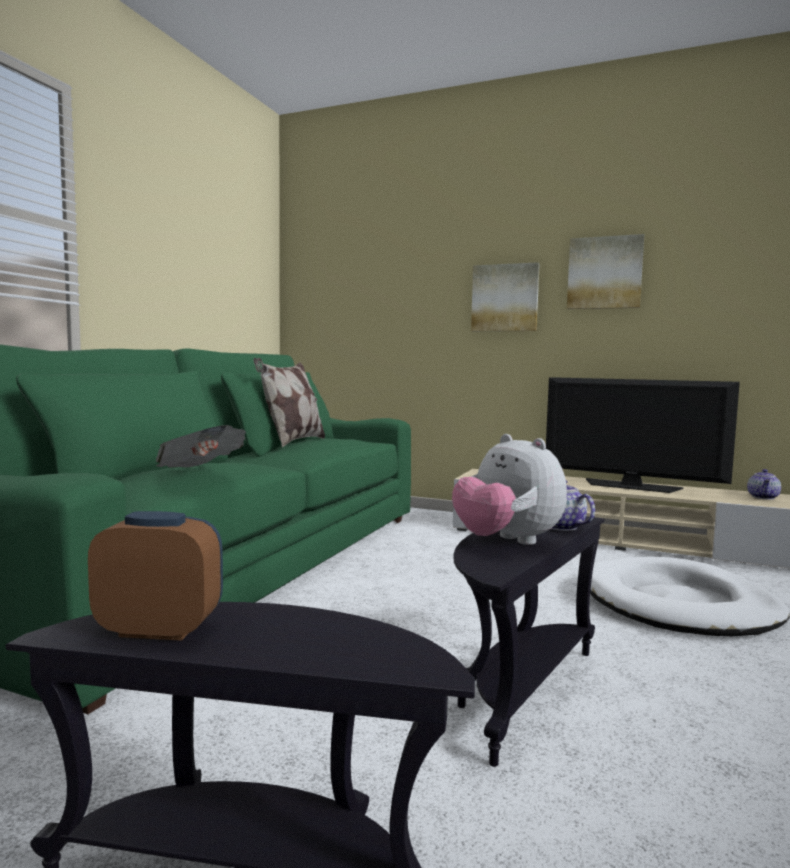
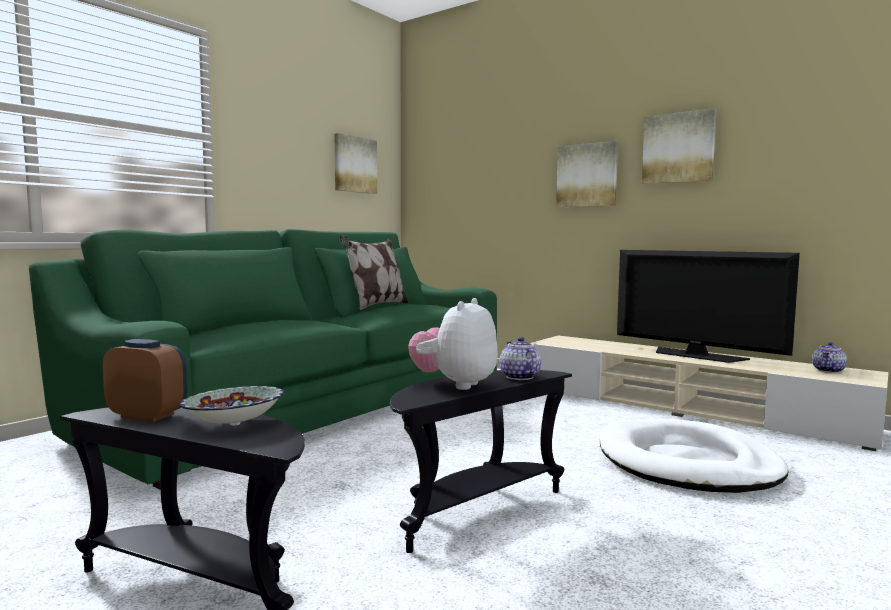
camera: 15 degrees right, 0 degrees up
newspaper [156,425,246,468] -> none
plush toy [452,434,567,545] -> plush toy turned 45 degrees clockwise [408,298,498,390]
none -> bowl [179,386,284,426]
none -> picture [335,133,377,194]

